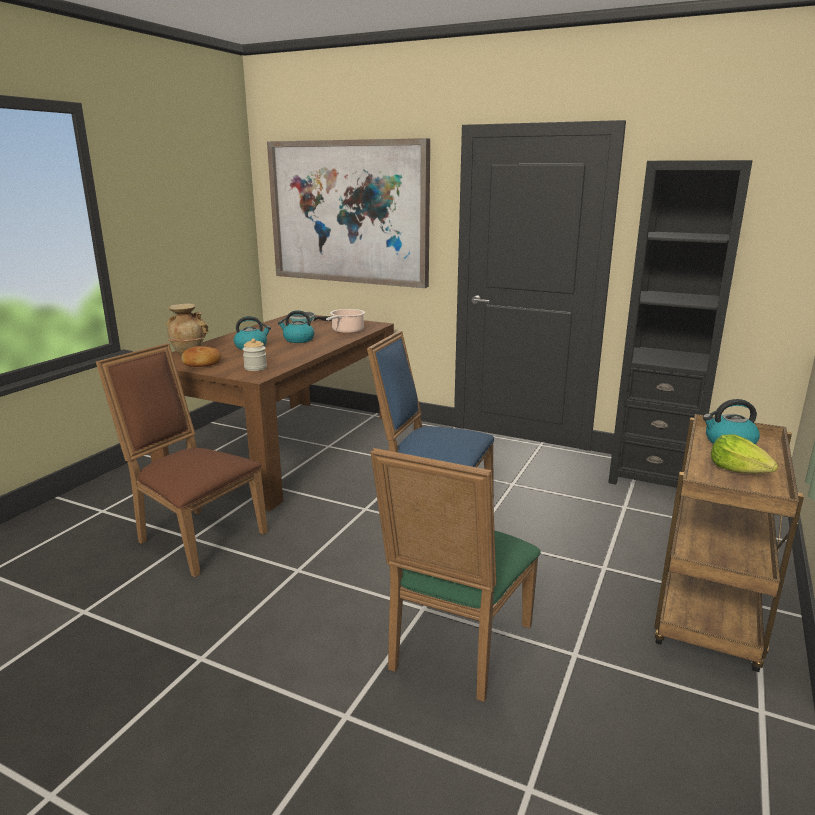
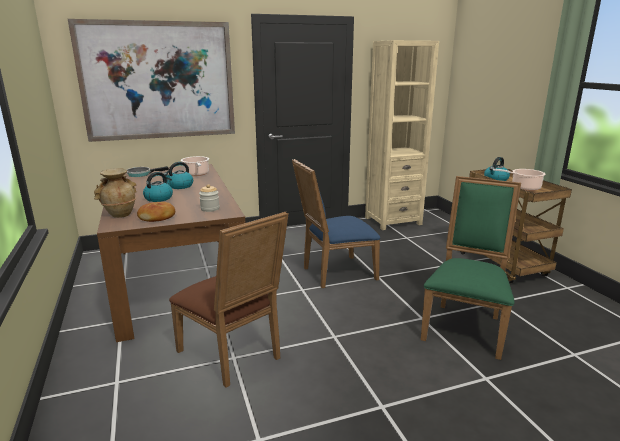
camera: 45 degrees left, 0 degrees up
brown chair [96,343,268,577] -> brown chair turned 120 degrees counterclockwise [169,212,289,388]
green chair [370,448,541,702] -> green chair turned 135 degrees counterclockwise [421,176,521,360]
black bookcase [608,160,752,488] -> beige bookcase [365,40,439,230]
lettuce [711,434,778,473] -> cooking pot [493,169,546,191]

